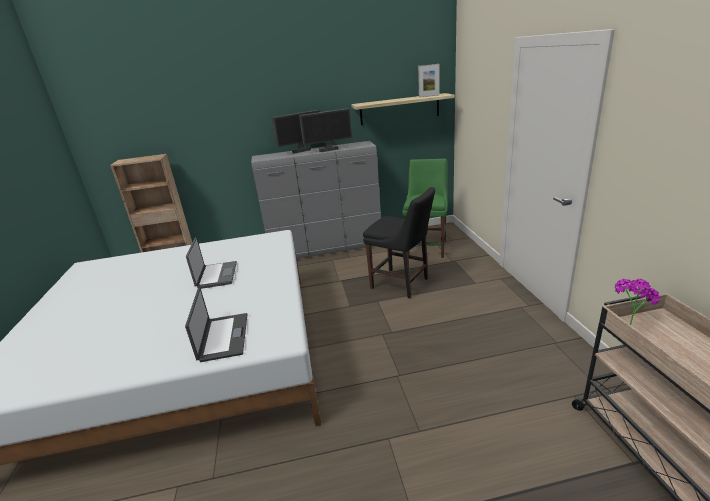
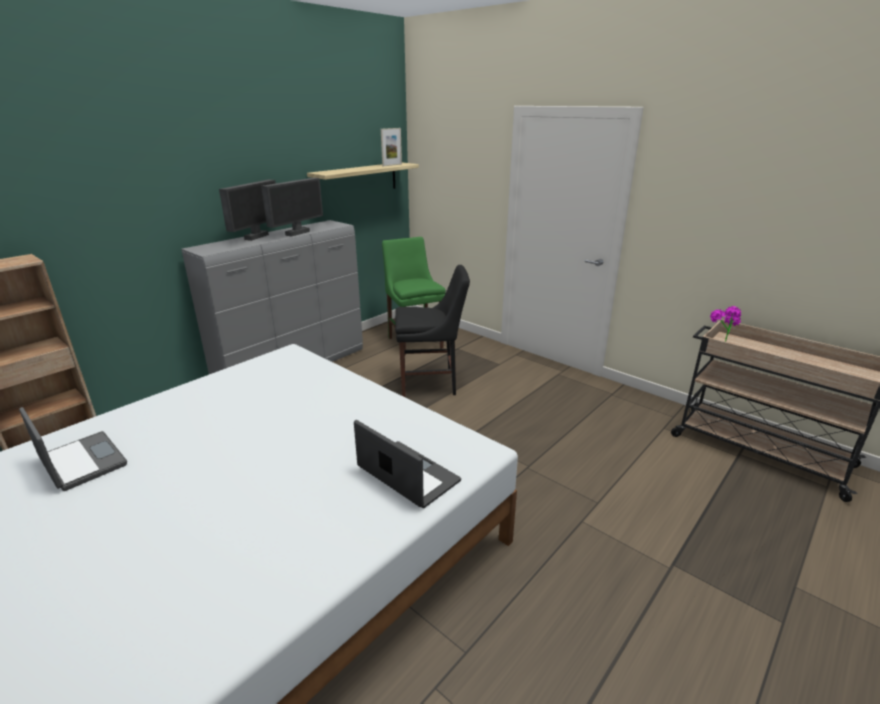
camera: 40 degrees left, 0 degrees up
laptop [186,237,237,289] -> laptop moved to [19,407,127,491]

